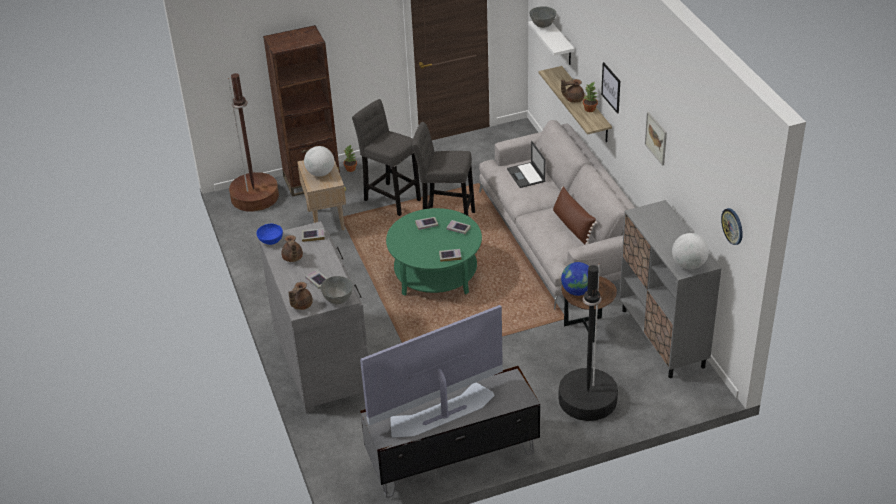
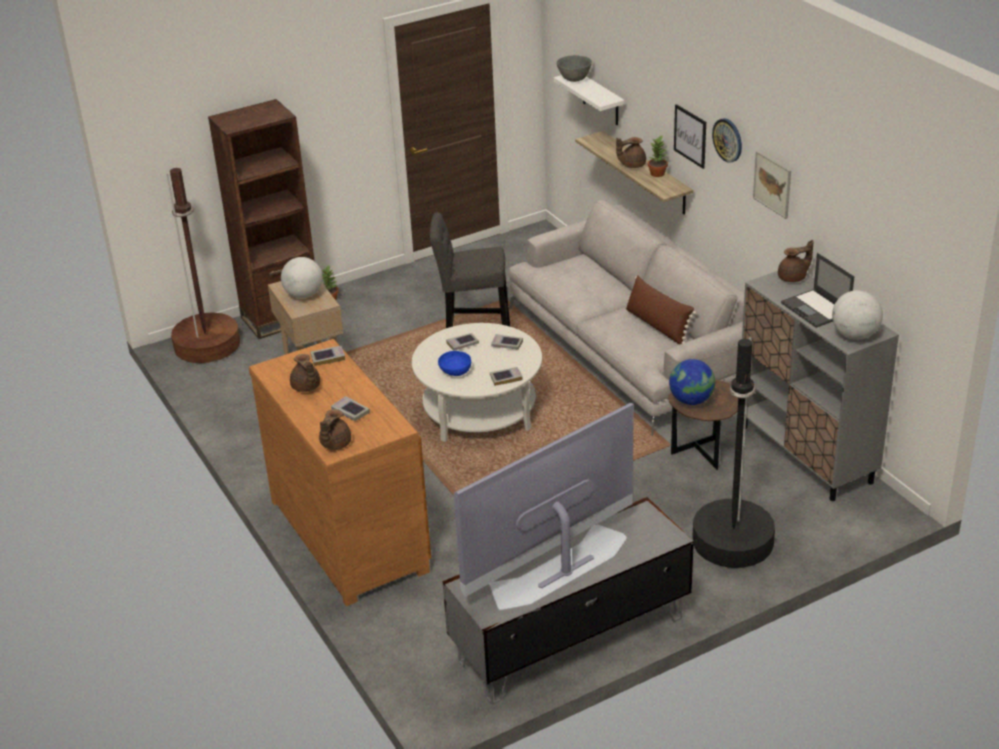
camera: 10 degrees left, 5 degrees down
blue bowl [256,224,283,245] -> blue bowl moved to [438,351,471,376]
grey dresser [258,221,368,413] -> brown dresser [249,339,431,606]
grey bowl [320,276,353,304] -> none
grey stool [352,99,421,216] -> none
green coffee table [386,208,482,296] -> white coffee table [412,323,542,442]
laptop [507,140,546,188] -> laptop moved to [781,253,854,328]
wall clock [721,208,743,245] -> wall clock moved to [712,118,742,163]
none -> brown teapot [778,240,813,282]

